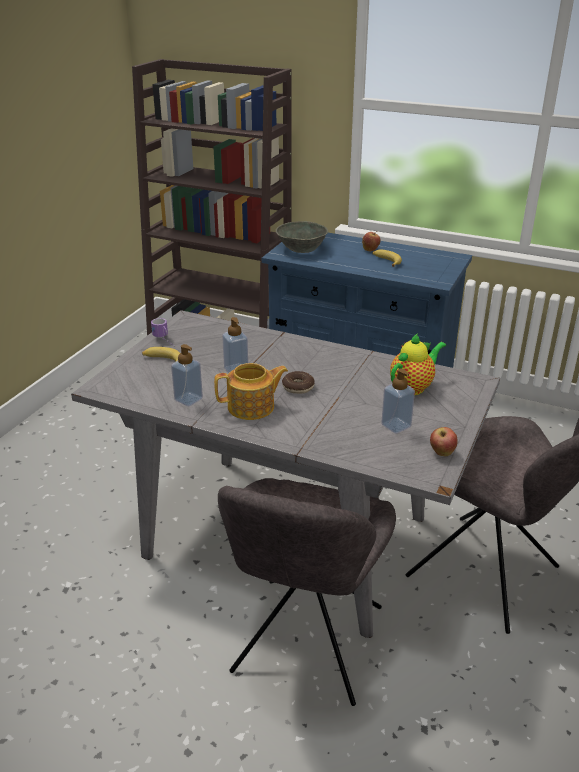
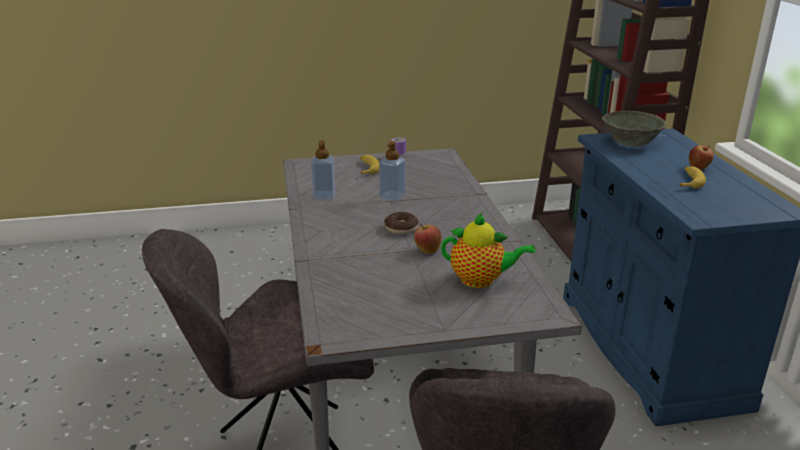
camera: 55 degrees right, 5 degrees down
teapot [214,363,288,420] -> none
soap dispenser [381,369,415,434] -> none
apple [430,427,458,456] -> apple moved to [414,224,442,254]

